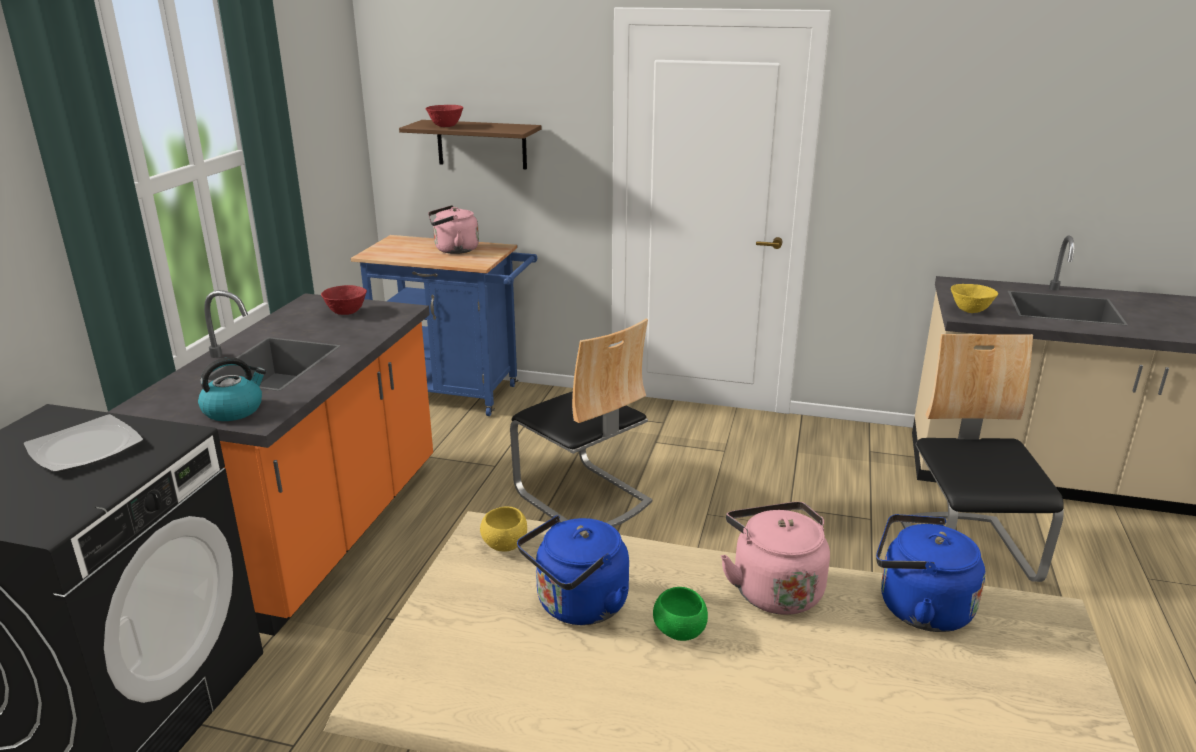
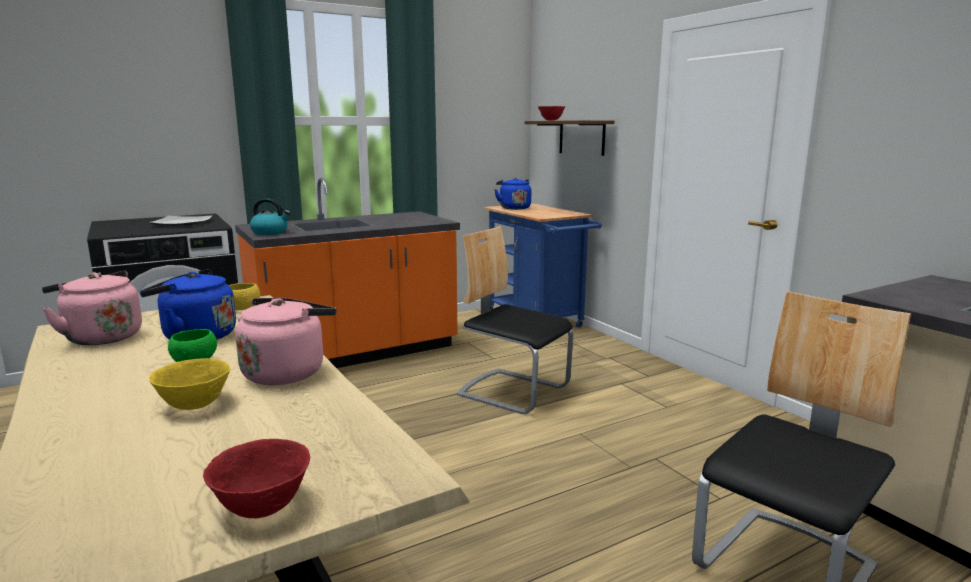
camera: 45 degrees right, 10 degrees down
red bowl [321,285,367,315] -> red bowl moved to [203,439,310,518]
pink kettle [428,205,479,254] -> pink kettle moved to [42,271,142,345]
chair [510,319,652,527] -> chair turned 120 degrees clockwise [457,226,573,414]
blue kettle [876,514,985,632] -> blue kettle moved to [494,178,531,210]
yellow bowl [951,284,998,313] -> yellow bowl moved to [149,358,230,410]

